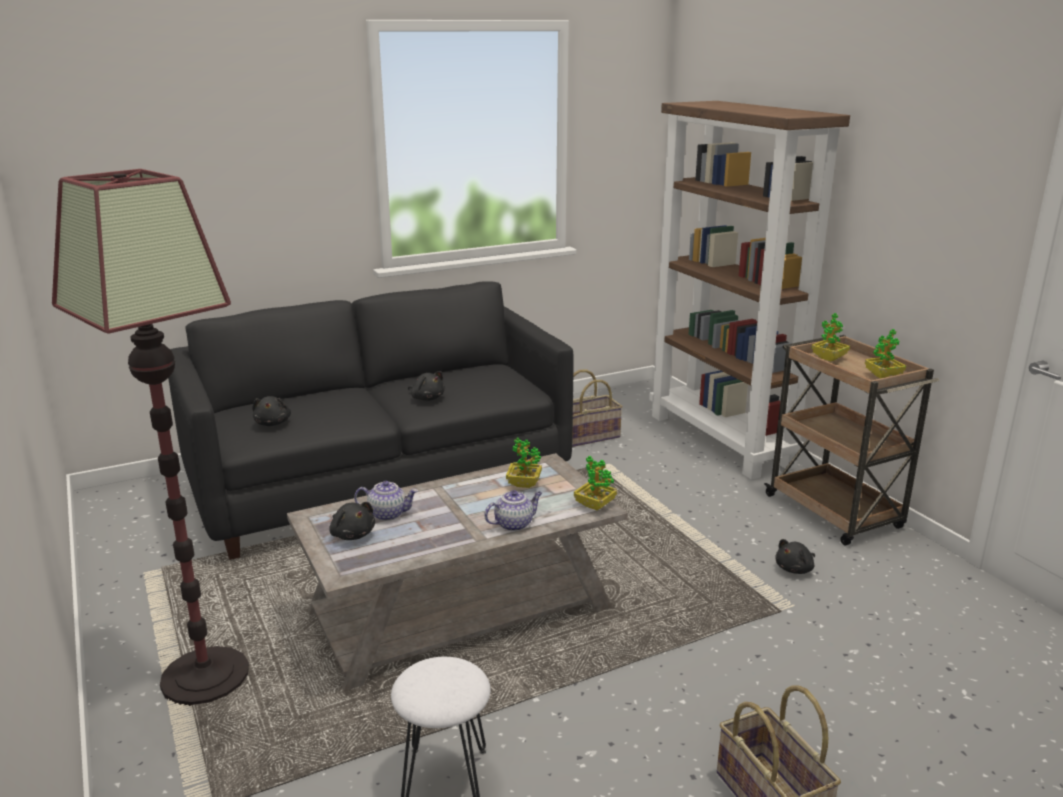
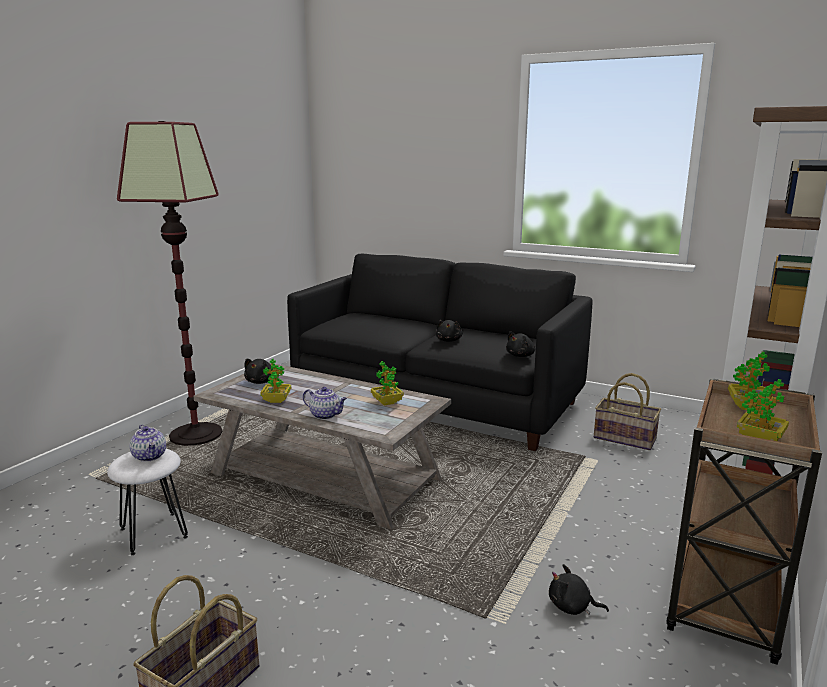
camera: 55 degrees right, 5 degrees down
black plush toy [252,396,291,426] -> black plush toy moved to [506,331,535,357]
teapot [354,481,418,521] -> teapot moved to [130,425,166,462]
potted plant [574,456,617,510] -> potted plant moved to [260,359,291,403]

